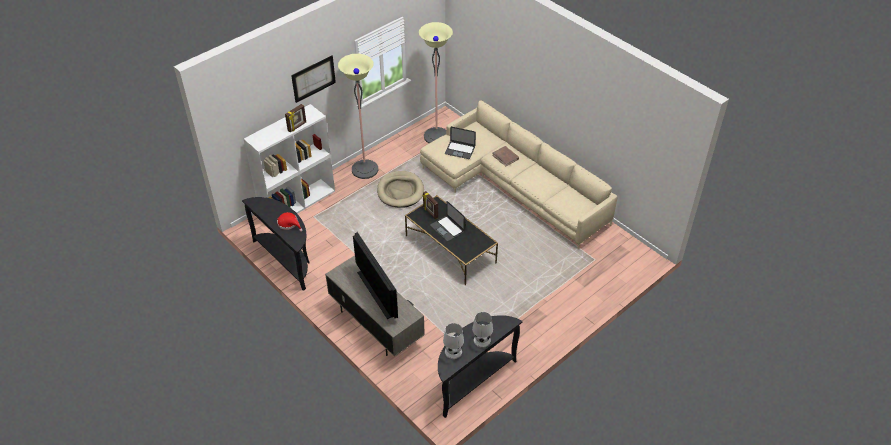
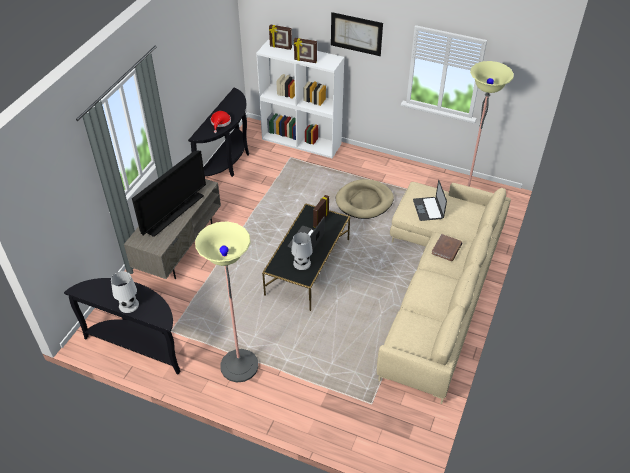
camera: 65 degrees right, 0 degrees up
floor lamp [338,54,378,179] -> floor lamp moved to [195,221,258,382]
white table lamp [443,323,464,359] -> white table lamp moved to [291,232,313,270]
none -> picture frame [269,25,292,50]

